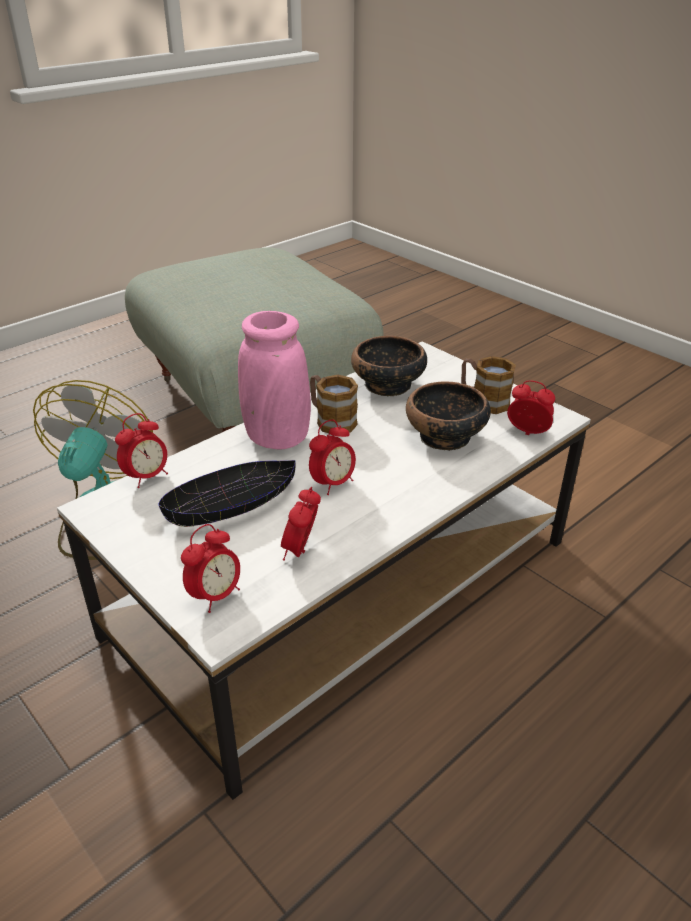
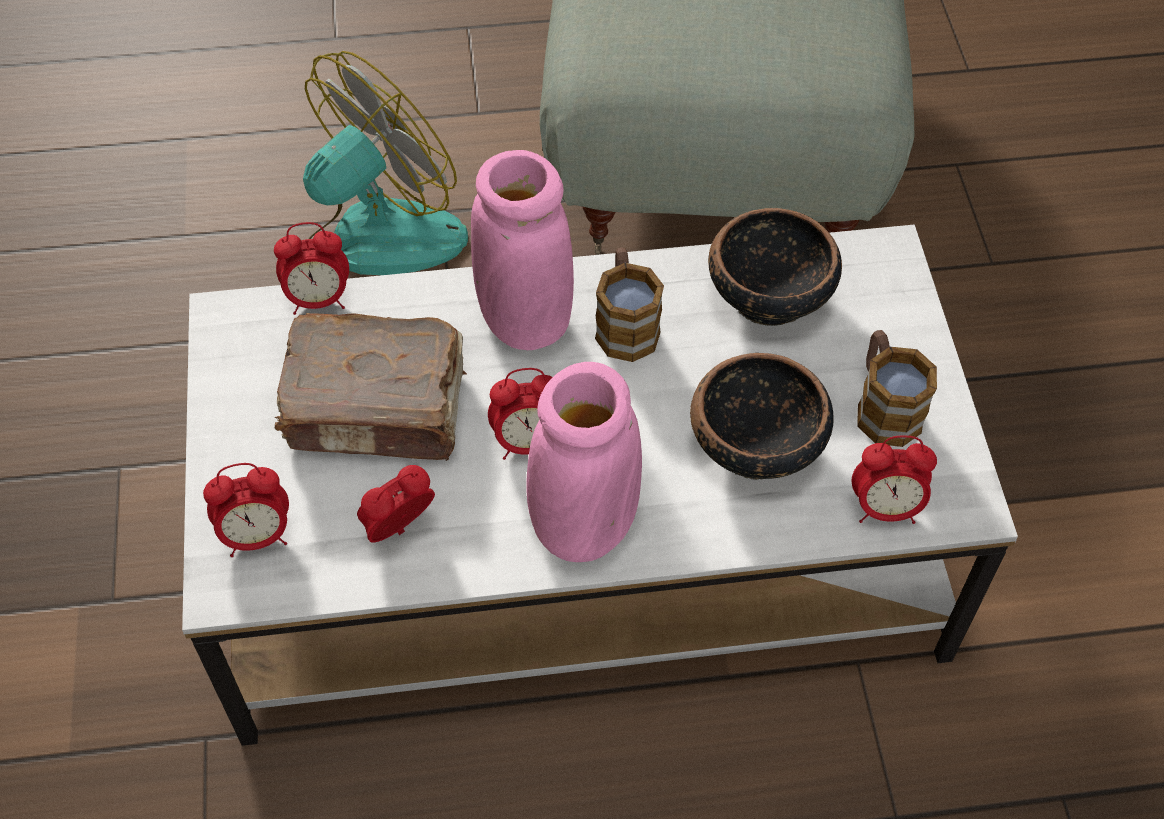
camera: 35 degrees right, 20 degrees up
black bowl [158,460,296,527] -> brown book [275,313,467,461]
alarm clock [507,380,555,435] -> alarm clock turned 120 degrees clockwise [852,435,937,524]
none -> pink vase [526,362,642,562]

